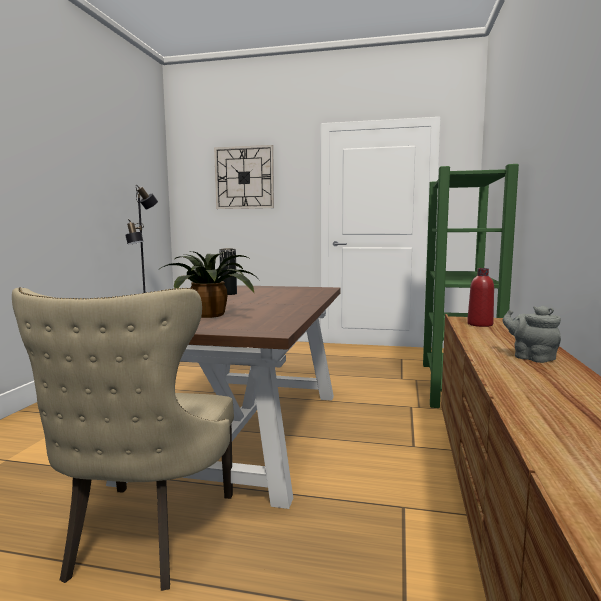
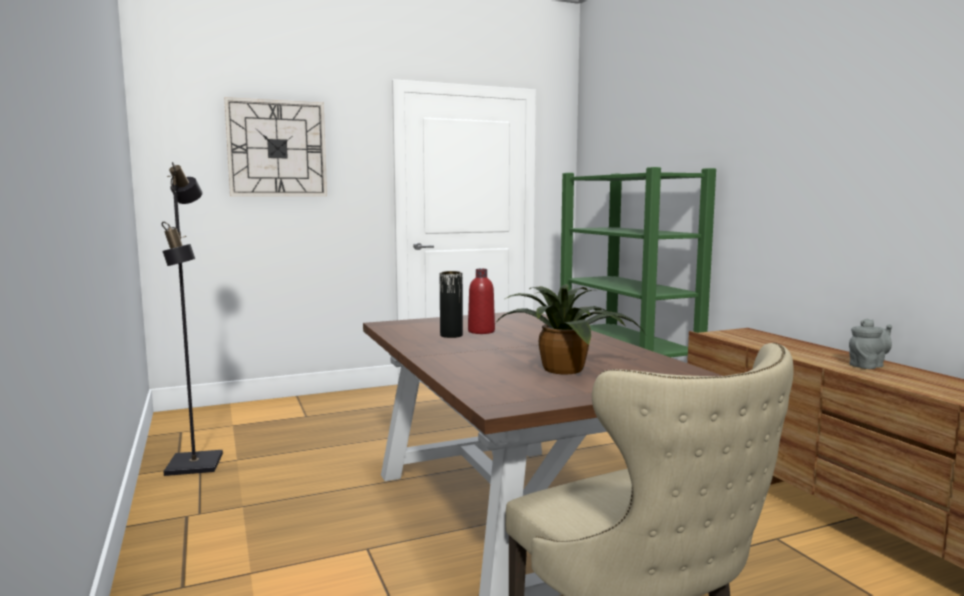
camera: 35 degrees left, 0 degrees up
red bottle [467,268,494,327] -> red bottle moved to [468,269,495,334]
grey teapot [503,306,561,363] -> grey teapot turned 135 degrees clockwise [849,318,892,369]

